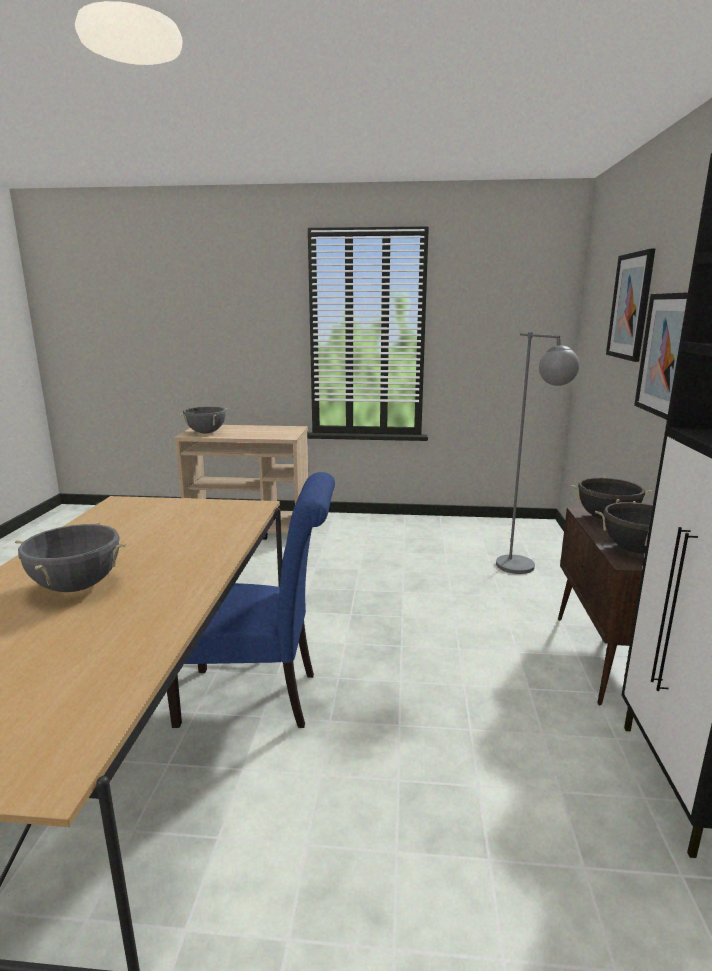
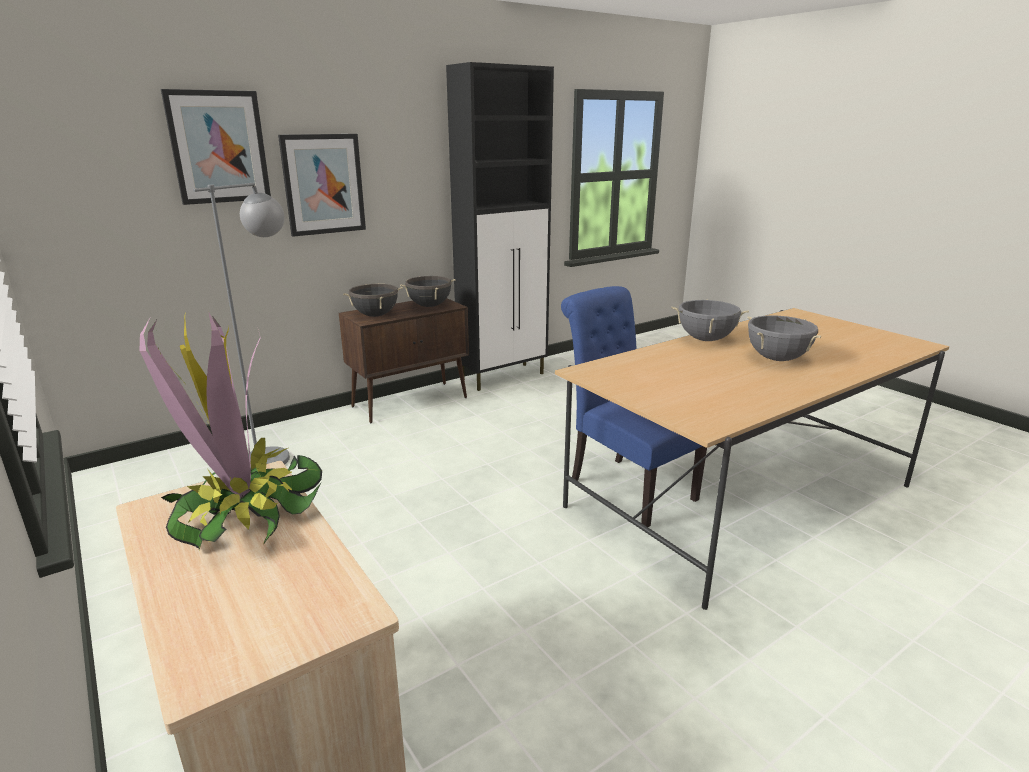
camera: 130 degrees left, 5 degrees up
grey cooking pot [180,407,228,433] -> grey cooking pot moved to [671,299,749,341]
none -> potted plant [140,310,322,550]

